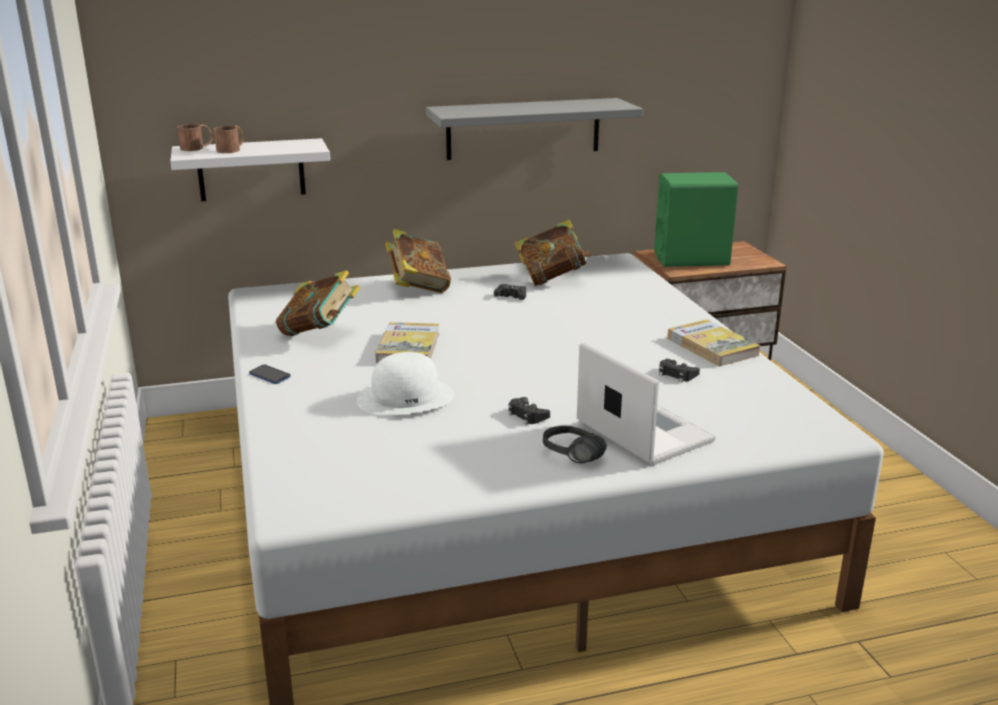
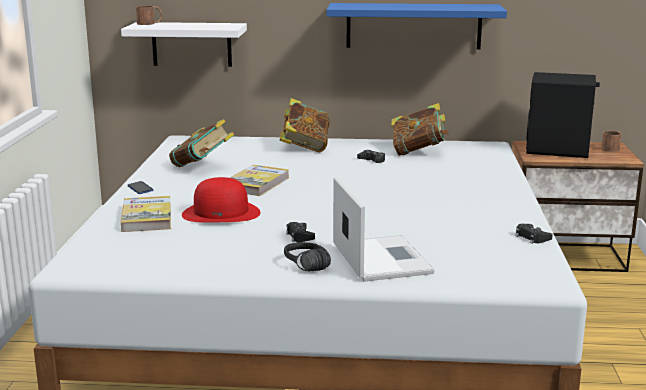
camera: 20 degrees right, 5 degrees down
brown mug [214,126,244,153] -> brown mug moved to [601,131,621,152]
white hat [357,352,454,415] -> red hat [182,177,261,223]
grey shelf [426,98,643,160] -> blue shelf [327,3,507,49]
green speaker [654,172,738,267] -> black speaker [526,72,600,158]
black game controller [659,359,700,382] -> black game controller moved to [515,223,553,244]
book [667,319,761,366] -> book moved to [121,196,171,232]

